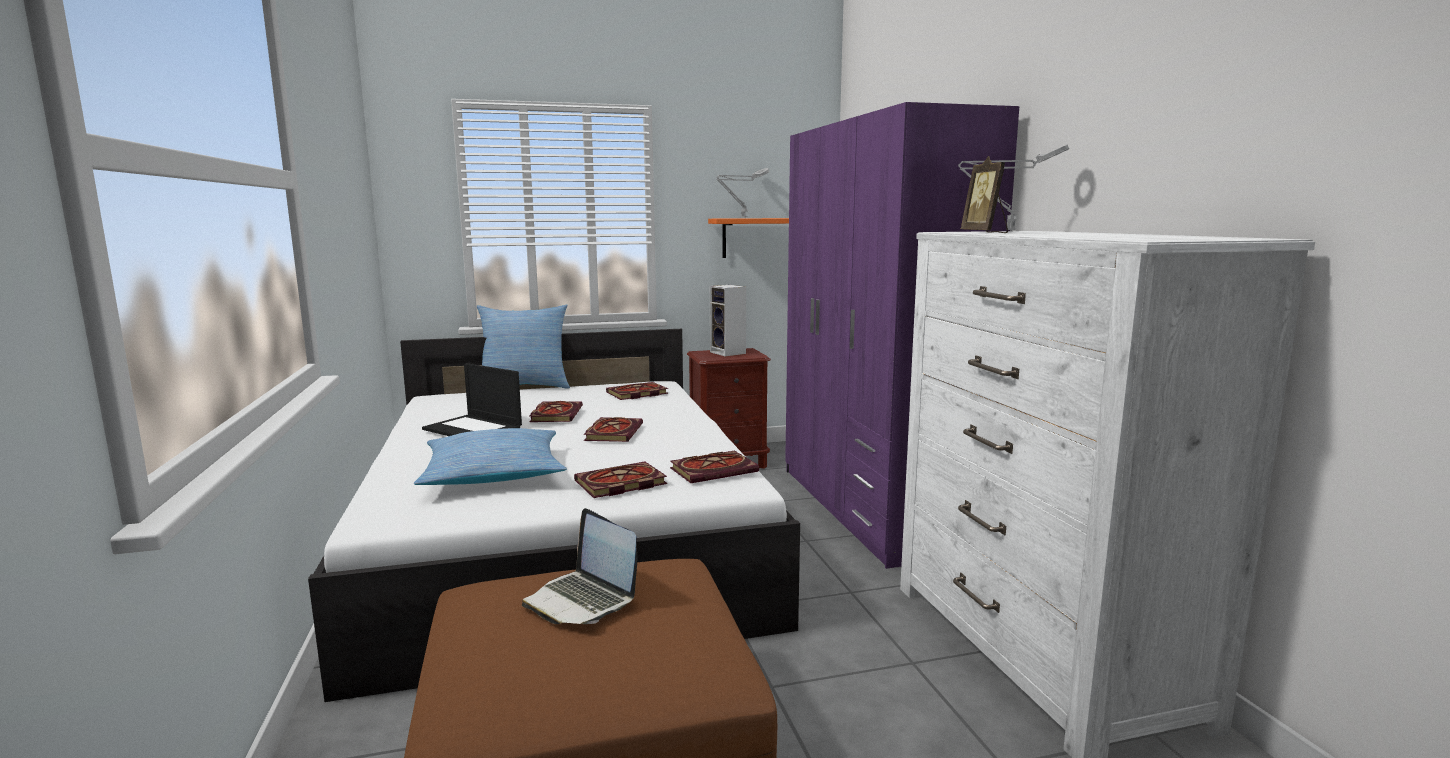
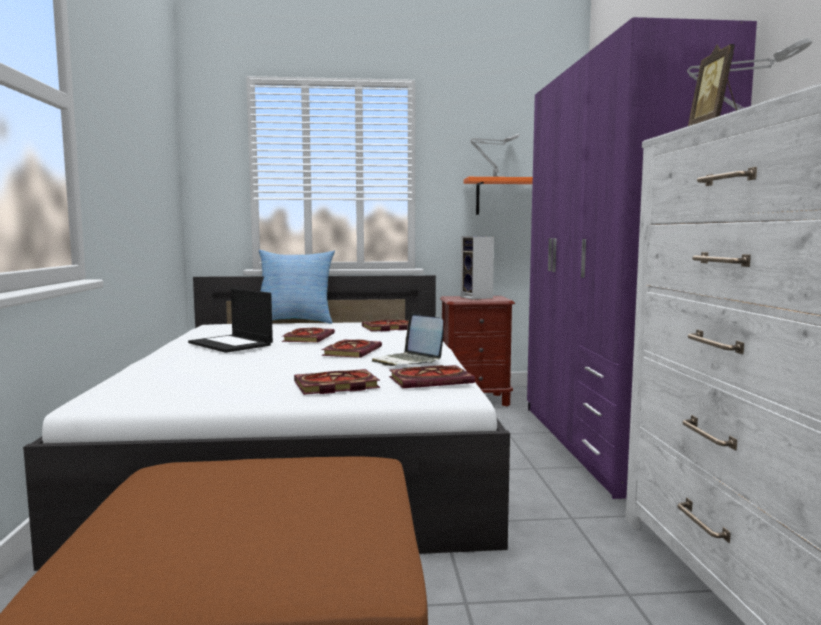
camera: 10 degrees right, 5 degrees down
pillow [414,428,567,485] -> none
laptop [522,508,637,624] -> laptop moved to [372,313,444,366]

